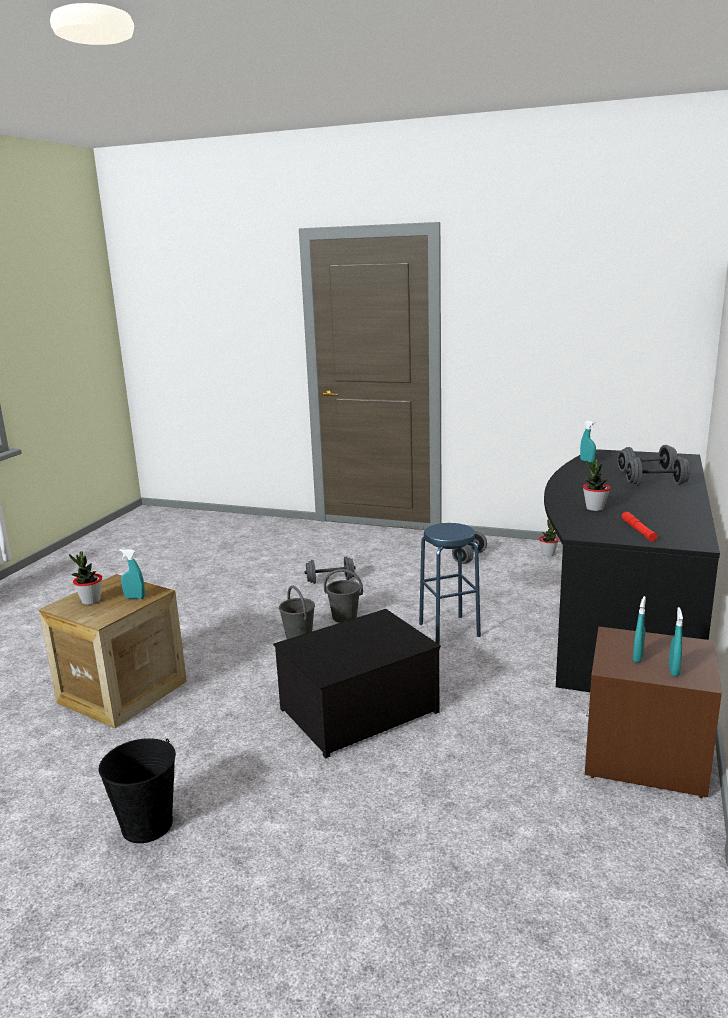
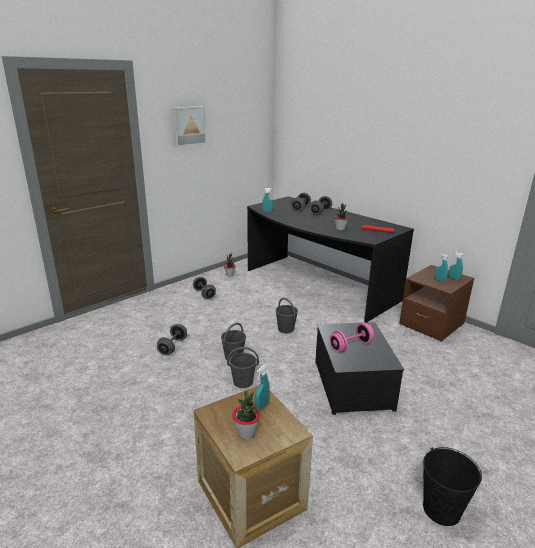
camera: 65 degrees left, 5 degrees up
blue stool [419,523,481,644] -> grey bucket [275,298,298,333]
none -> picture [172,106,207,147]
none -> pink dumbbell [329,323,374,353]

